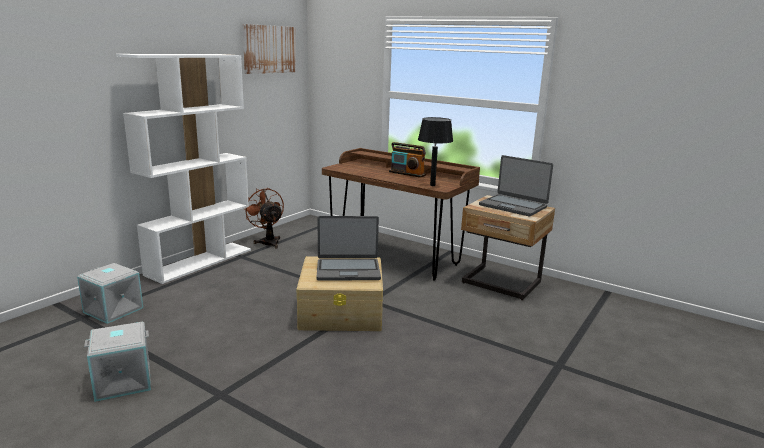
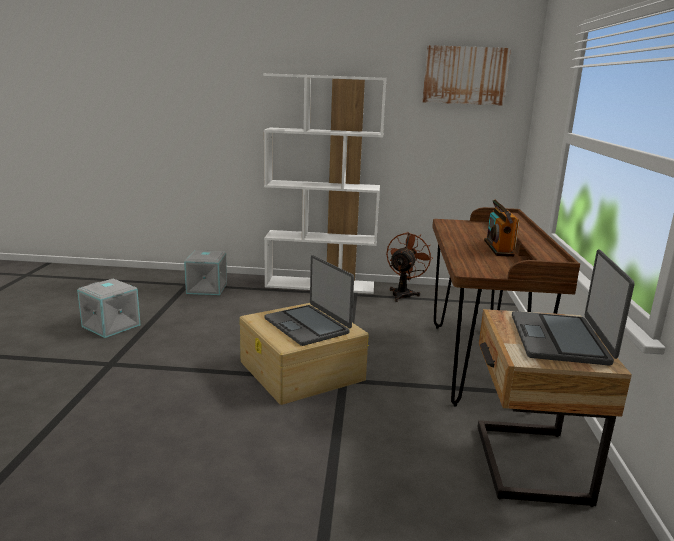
camera: 60 degrees right, 0 degrees up
black table lamp [418,117,453,186] -> none

